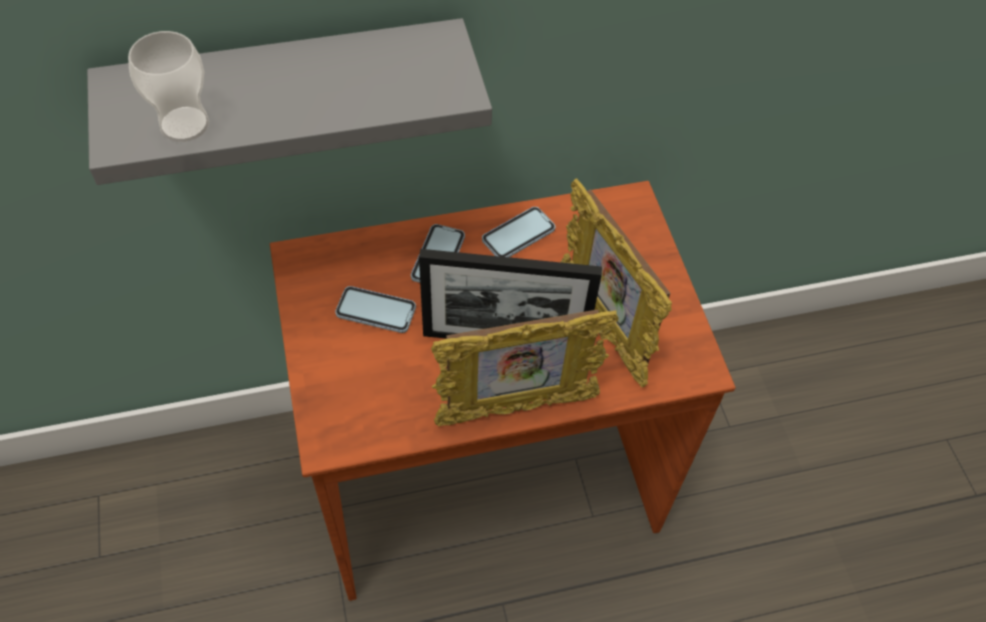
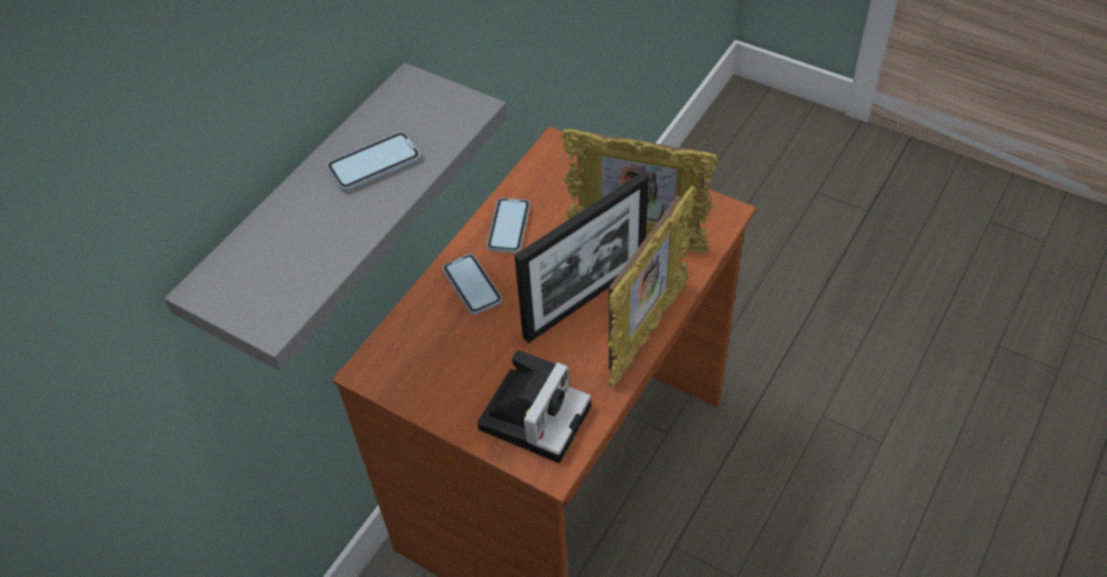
camera: 40 degrees left, 5 degrees down
cup [128,31,209,142] -> none
phone [335,286,416,333] -> phone moved to [327,132,421,191]
none -> camera [477,350,591,463]

